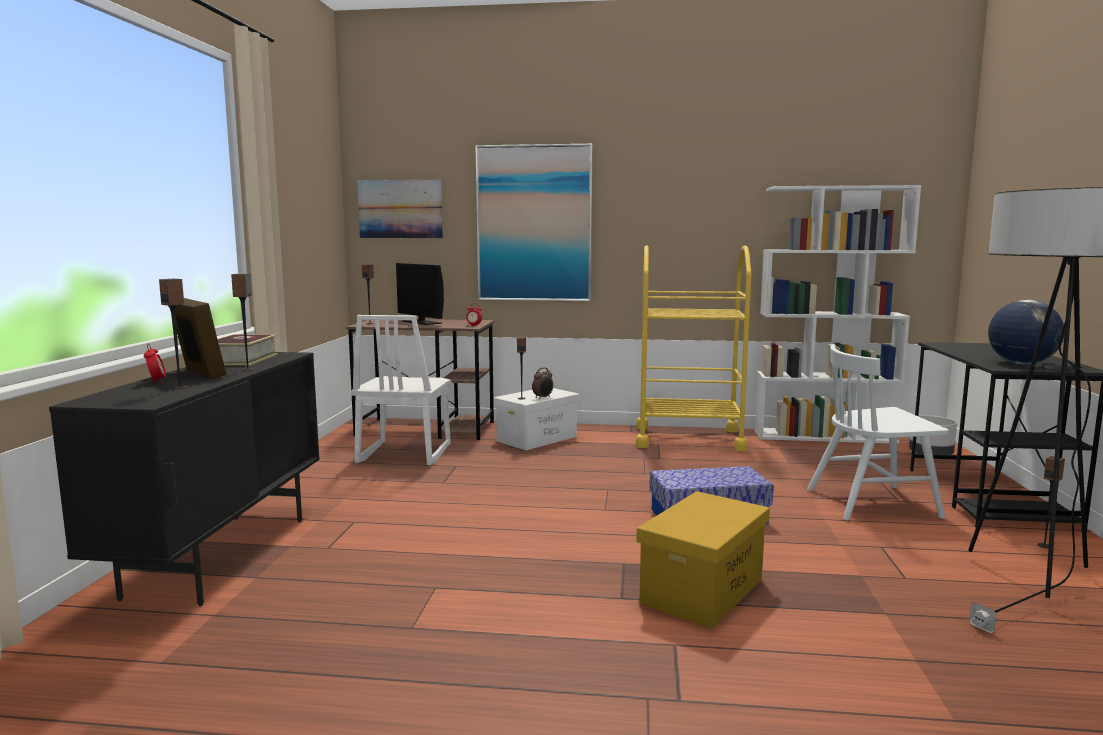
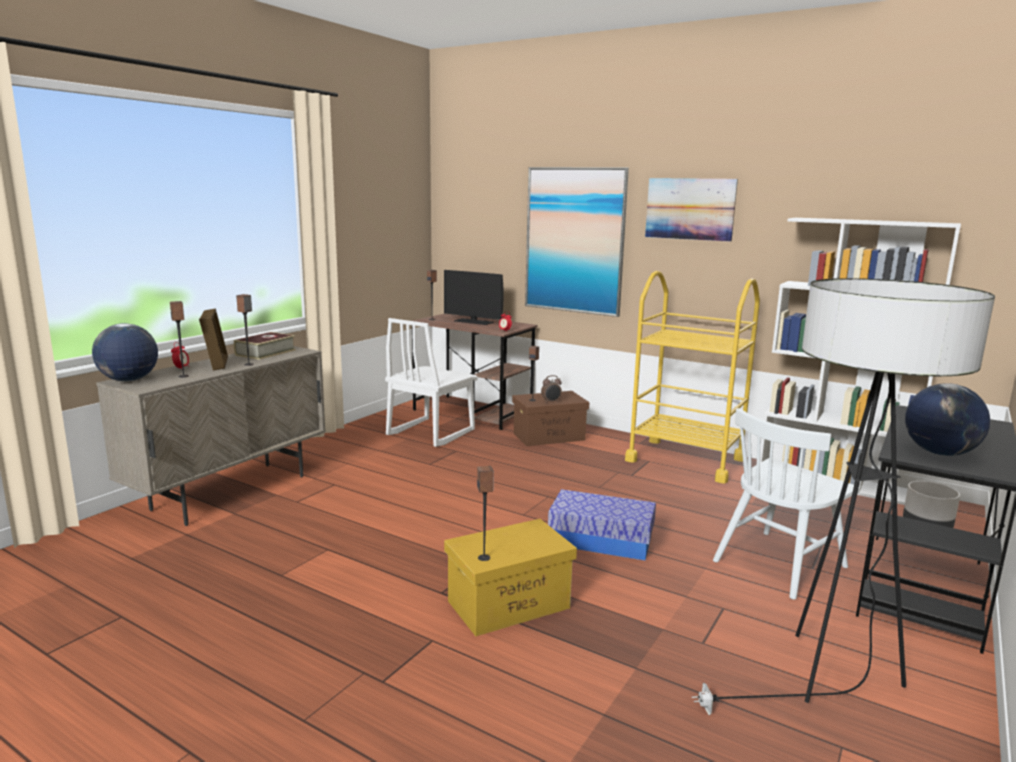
camera: 25 degrees right, 5 degrees up
black cabinet [49,352,320,606] -> beige cabinet [96,346,325,526]
picture [357,180,443,238] -> picture moved to [645,178,738,242]
monitor [396,263,444,325] -> monitor turned 45 degrees counterclockwise [444,270,504,325]
white storage box [494,388,579,450] -> brown storage box [512,391,589,446]
white chair [807,344,949,521] -> white chair turned 60 degrees counterclockwise [713,408,860,600]
speaker [1037,456,1065,548] -> speaker moved to [477,466,494,561]
none -> globe [92,323,158,382]

